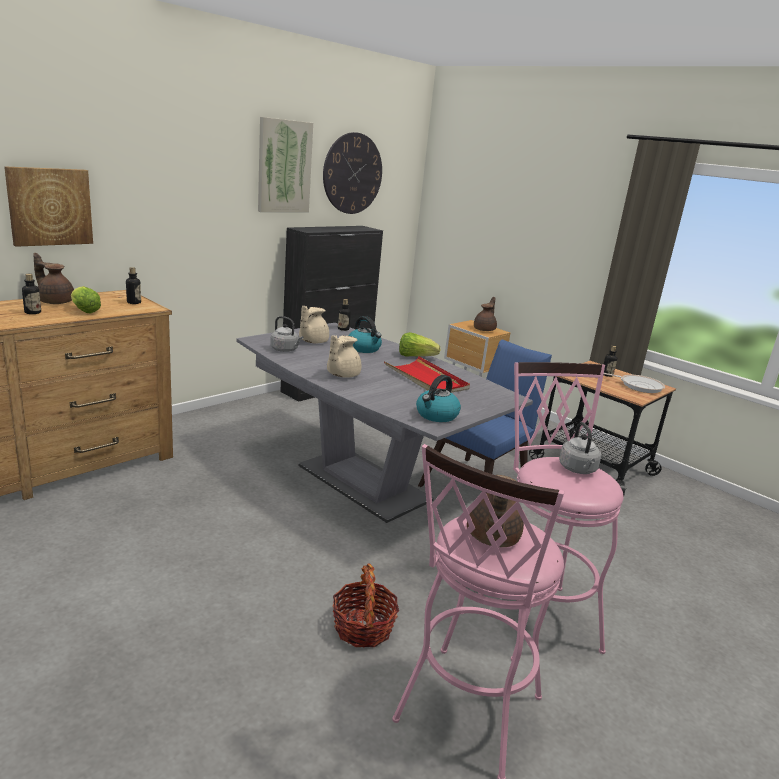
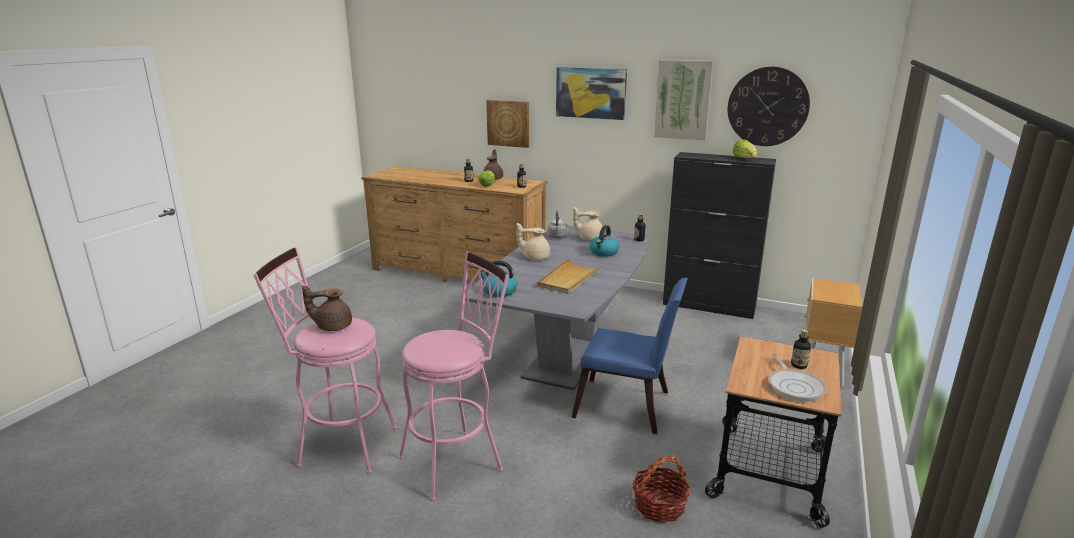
camera: 70 degrees right, 0 degrees up
basket [332,564,399,648] -> basket moved to [632,456,691,523]
red tray [384,356,470,393] -> beige tray [537,259,603,294]
lettuce [399,332,440,357] -> lettuce moved to [733,139,757,158]
brown teapot [474,296,497,331] -> none
grey kettle [559,422,601,474] -> none
none -> picture [556,67,627,120]

